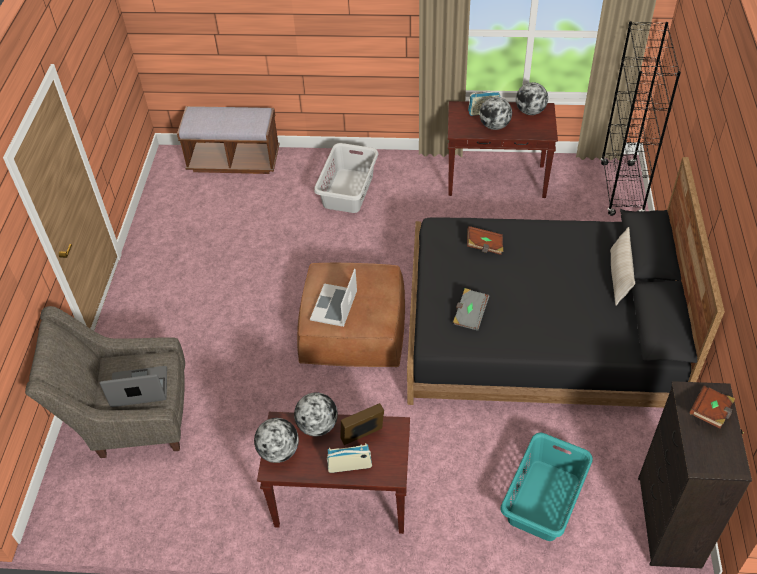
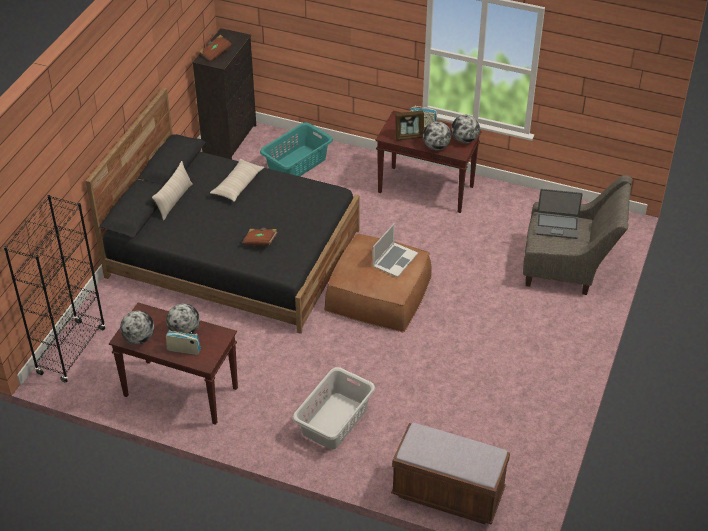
camera: 165 degrees left, 5 degrees down
grey book [453,288,489,331] -> none
none -> beige pillow [210,159,265,202]

